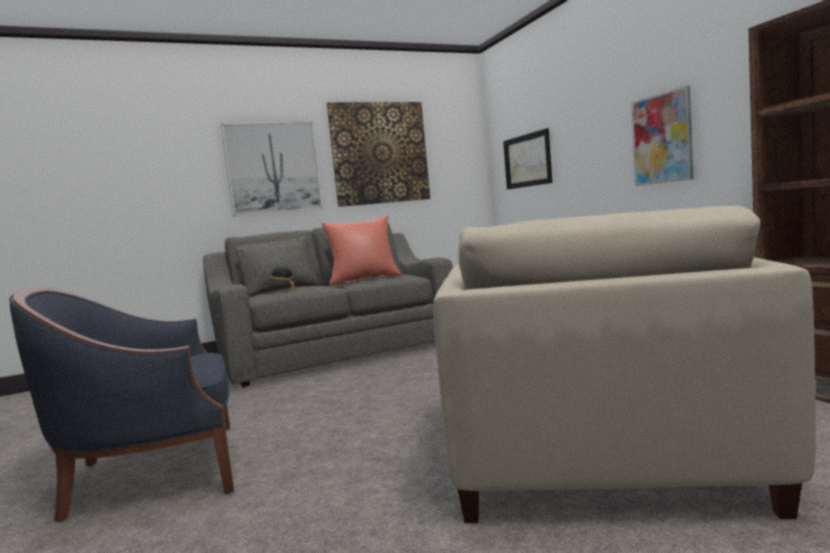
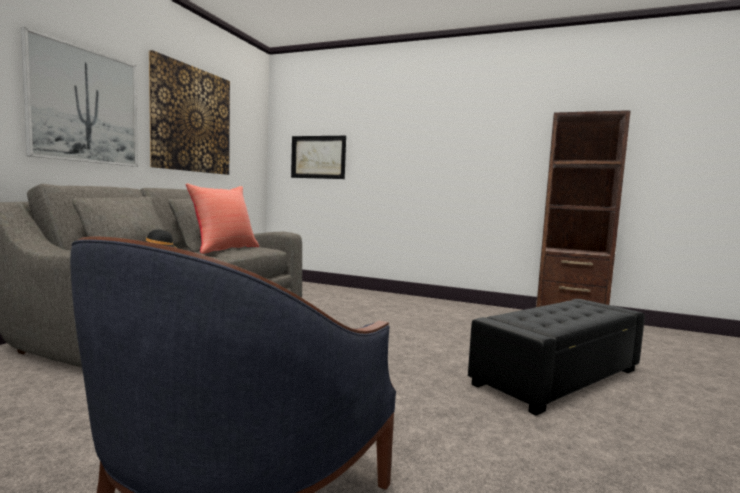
camera: 45 degrees left, 0 degrees up
beige armchair [433,206,815,523] -> black ottoman [468,299,645,415]
picture [631,86,694,186] -> none

